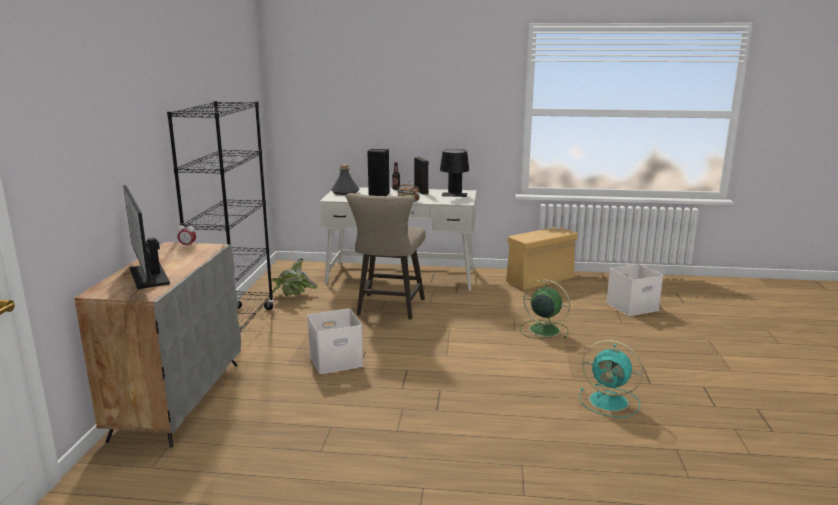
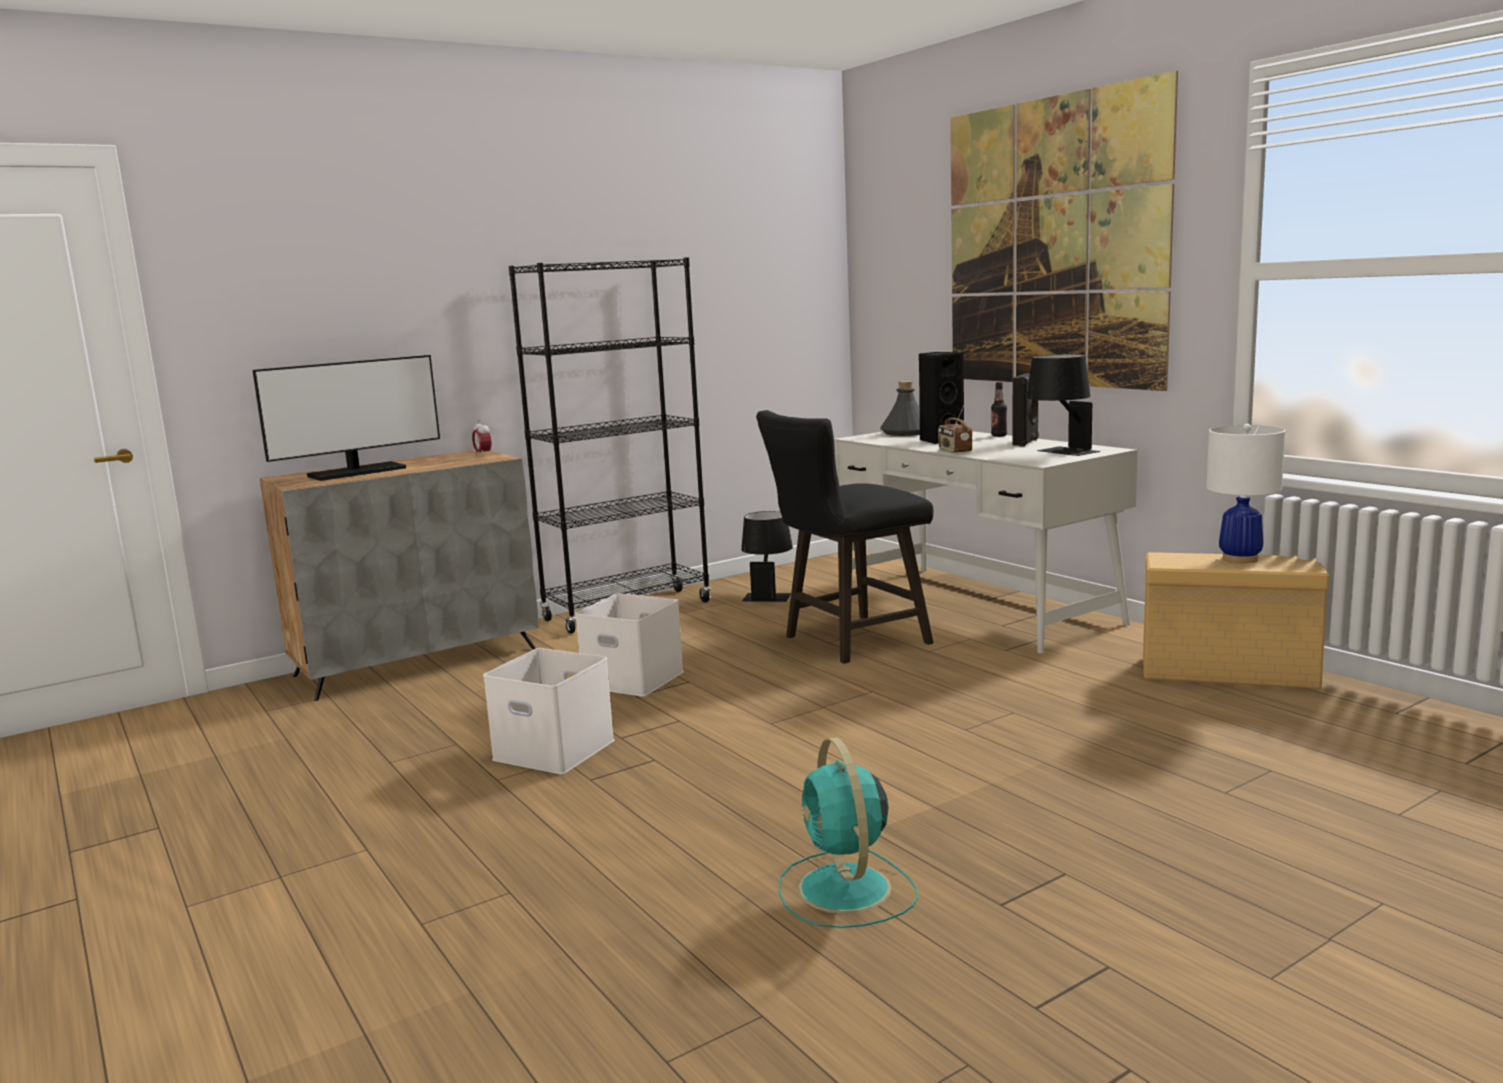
camera: 50 degrees right, 5 degrees down
monitor [123,185,170,289] -> monitor turned 150 degrees counterclockwise [252,355,440,481]
potted plant [272,258,317,296] -> black table lamp [741,511,793,602]
beige stool [346,193,426,320] -> black stool [756,410,933,664]
green fan [520,280,570,339] -> none
white storage box [606,264,663,316] -> white storage box moved to [483,648,614,774]
none -> picture [950,70,1178,391]
none -> white table lamp [1207,424,1285,563]

